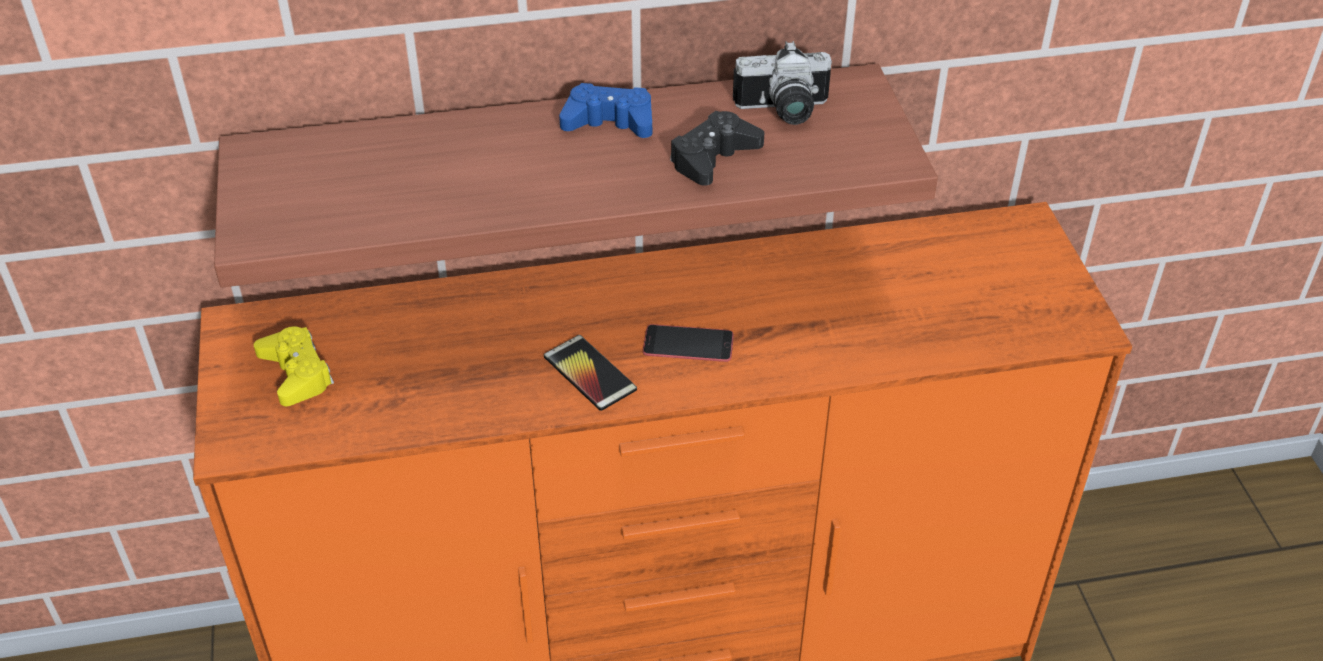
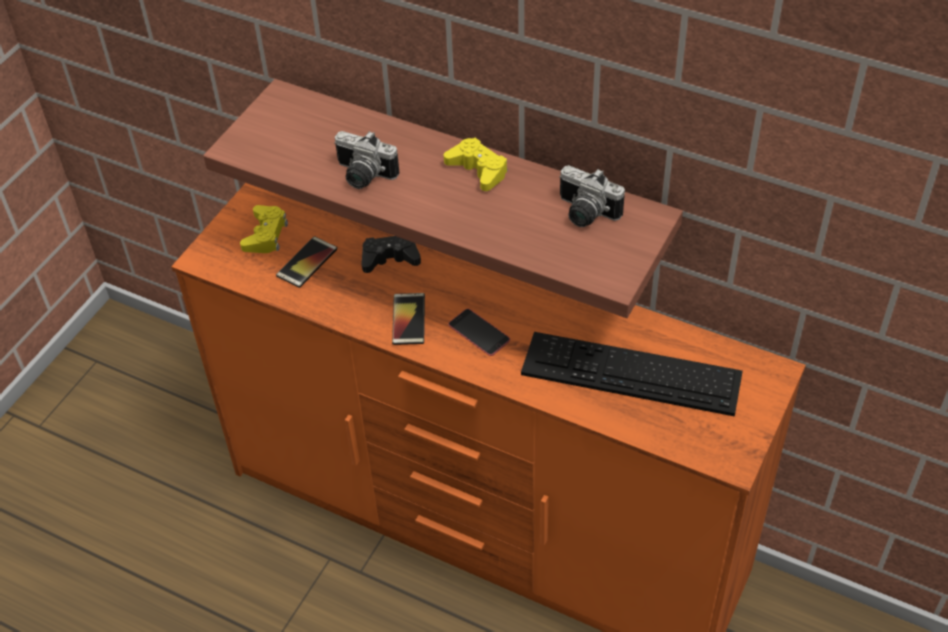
camera: 40 degrees right, 5 degrees up
blue game controller [559,83,652,138] -> yellow game controller [444,138,508,191]
black game controller [670,111,764,186] -> black game controller moved to [361,236,421,273]
none -> phone [276,236,337,288]
none -> camera [334,131,399,189]
none -> keyboard [521,332,743,417]

